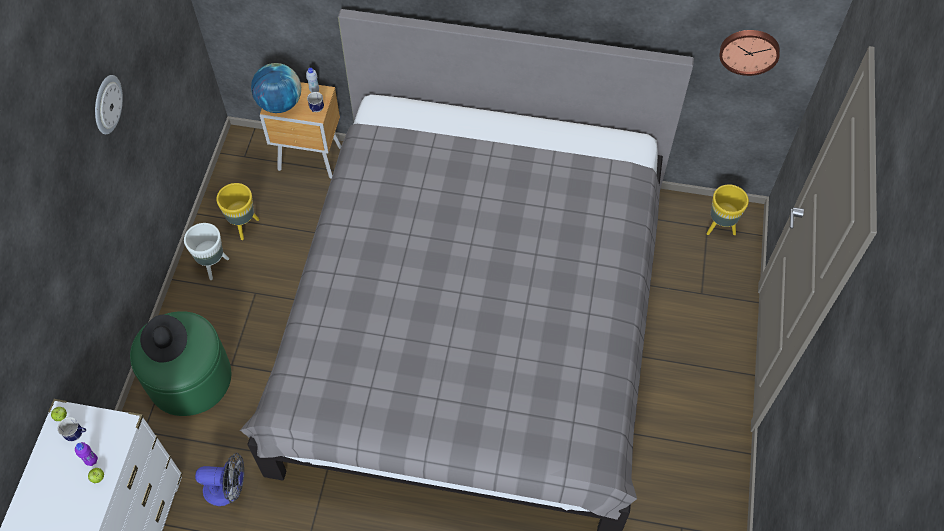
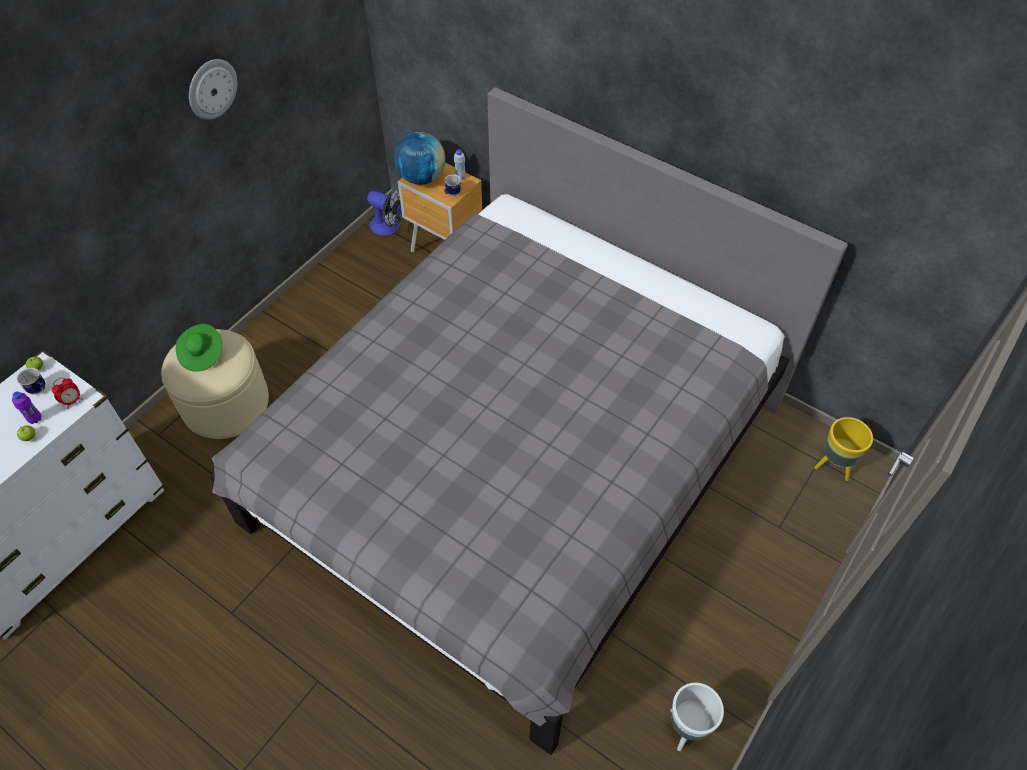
camera: 25 degrees right, 5 degrees down
green ottoman [130,311,231,416] -> beige ottoman [161,329,269,439]
black hat [140,315,187,363] -> green hat [176,324,222,372]
white planter [184,223,229,280] -> white planter moved to [670,682,724,751]
fan [195,453,244,506] -> fan moved to [367,188,403,236]
yellow planter [216,183,259,240] -> none
wall clock [719,30,780,76] -> none
none -> alarm clock [52,378,83,409]

